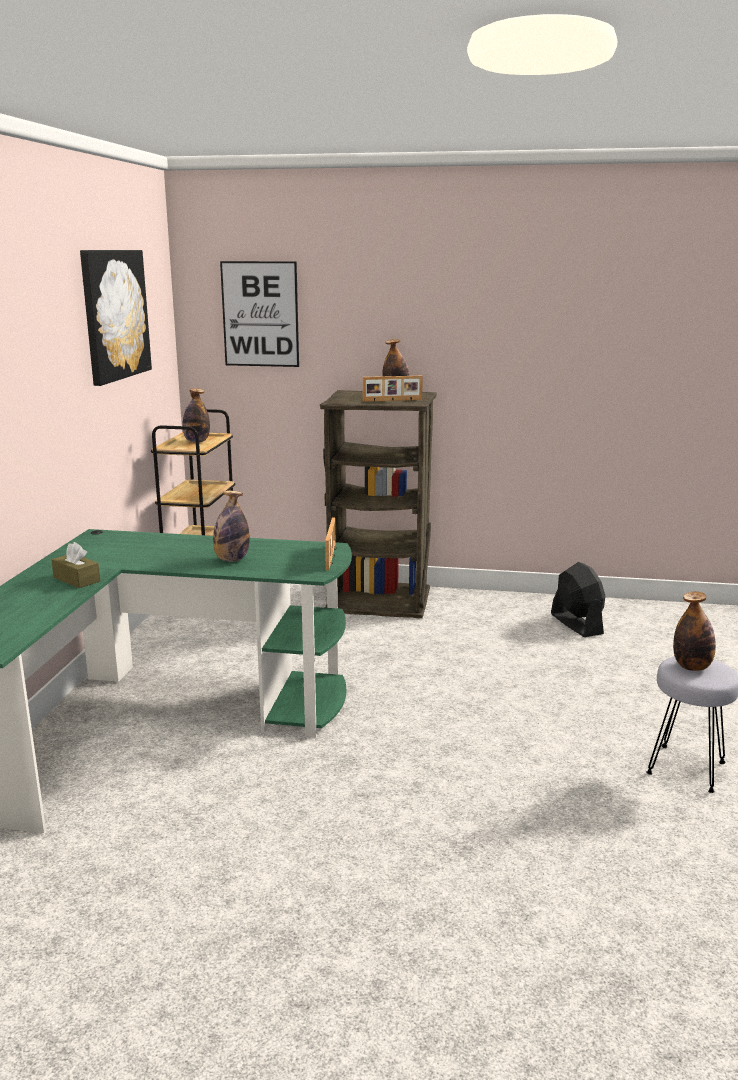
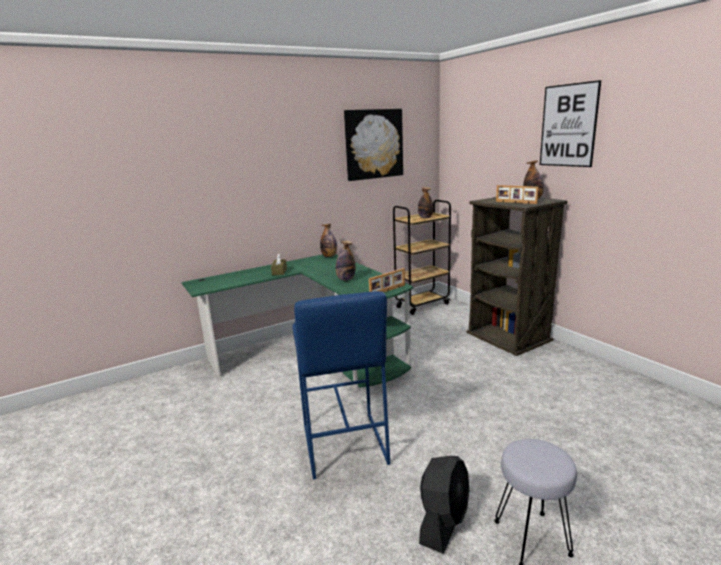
camera: 50 degrees right, 0 degrees up
picture [220,261,299,367] -> picture moved to [540,80,601,167]
black fan [551,562,605,637] -> black fan moved to [419,456,469,554]
bottle [673,591,716,671] -> bottle moved to [320,223,337,257]
none -> blue stool [293,291,390,480]

